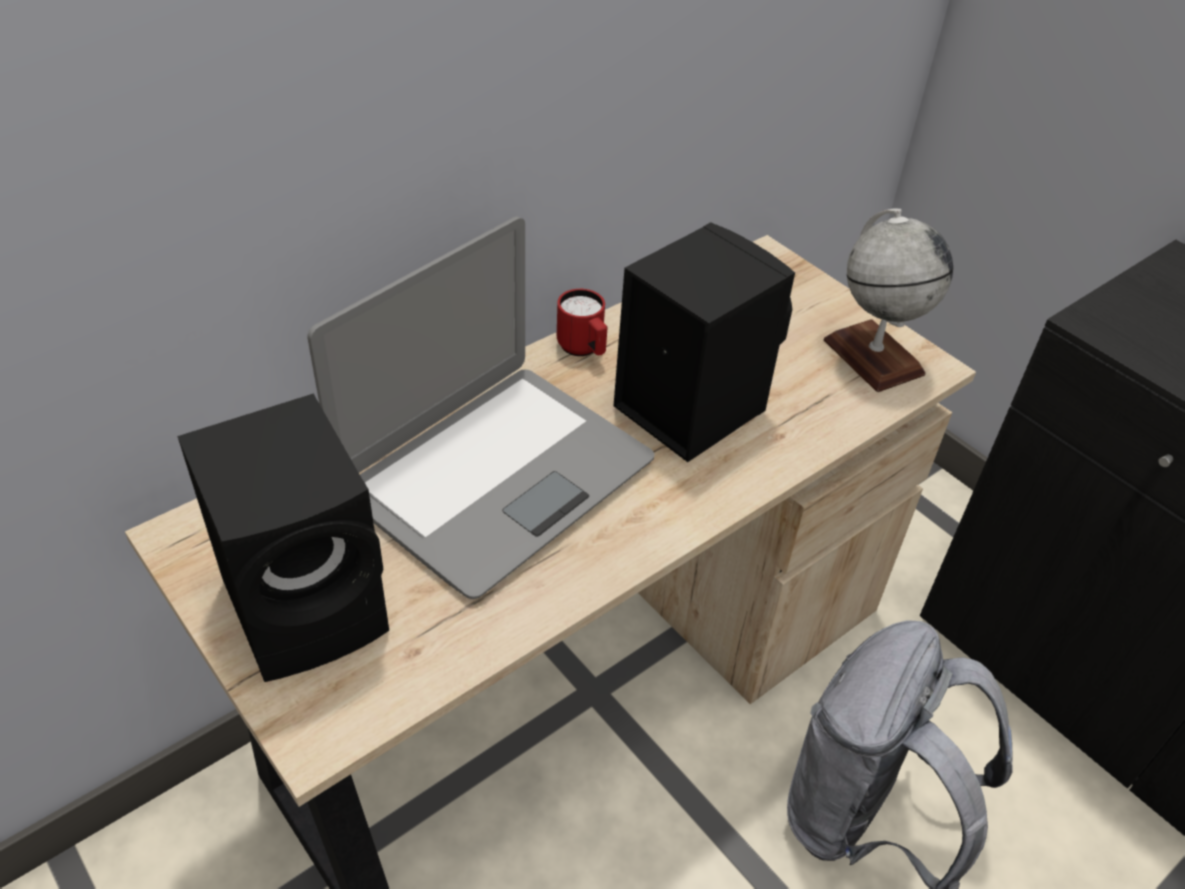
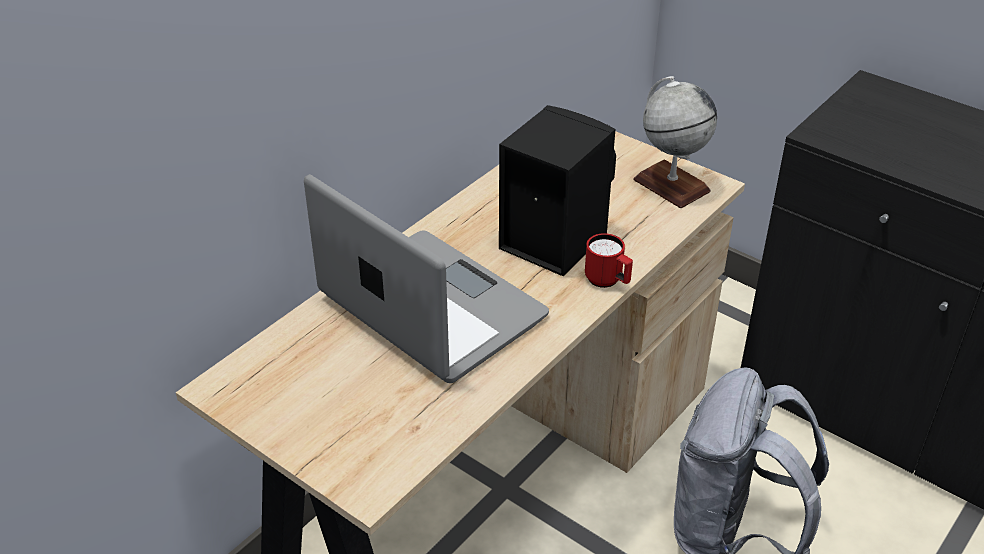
camera: 10 degrees left, 5 degrees down
black speaker [177,393,389,682] -> none
laptop [308,216,654,599] -> laptop turned 75 degrees counterclockwise [304,174,549,383]
red mug [557,289,608,356] -> red mug moved to [585,233,633,288]

